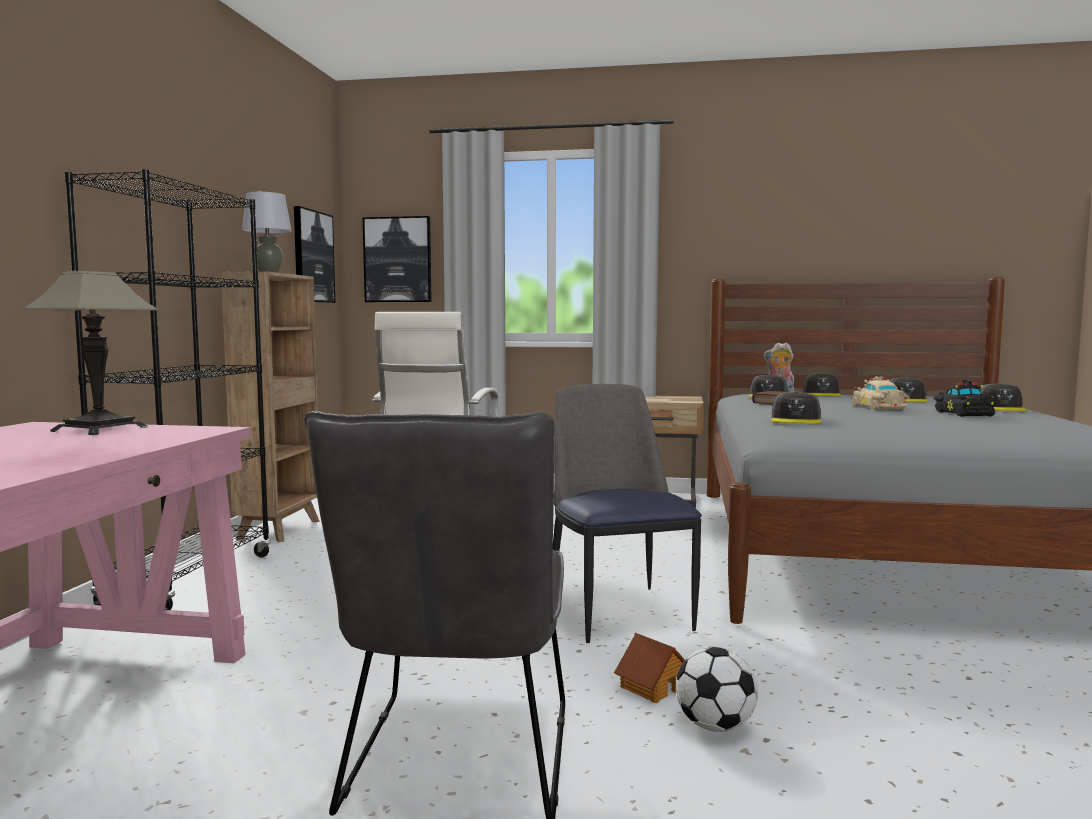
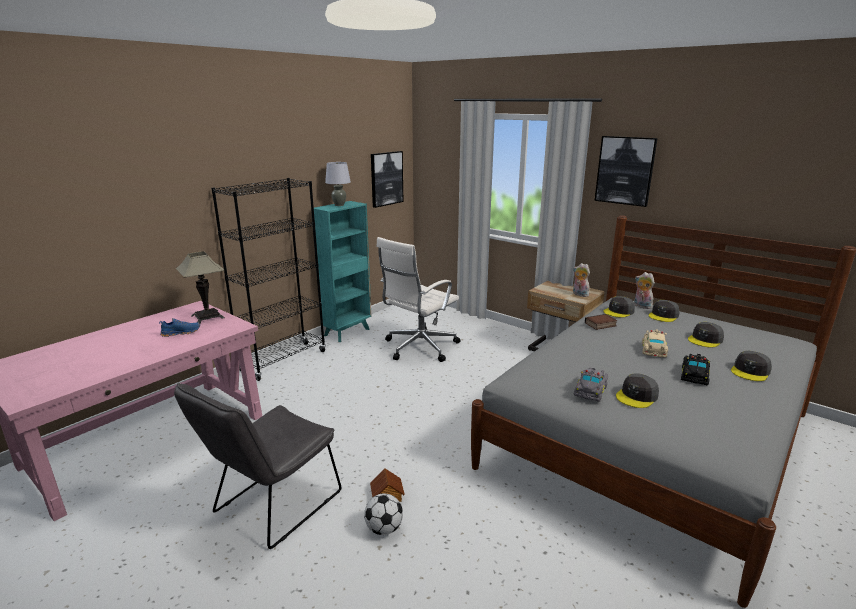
camera: 30 degrees right, 15 degrees up
brown bookcase [221,271,320,542] -> turquoise bookcase [314,201,371,342]
picture [363,216,432,302] -> picture moved to [595,136,658,207]
chair [553,384,702,643] -> none
grey cap [771,391,821,424] -> grey cap moved to [616,373,659,408]
none -> blue shoe [159,318,200,337]
none -> plush toy [573,263,590,297]
none -> grey toy car [574,367,608,402]

